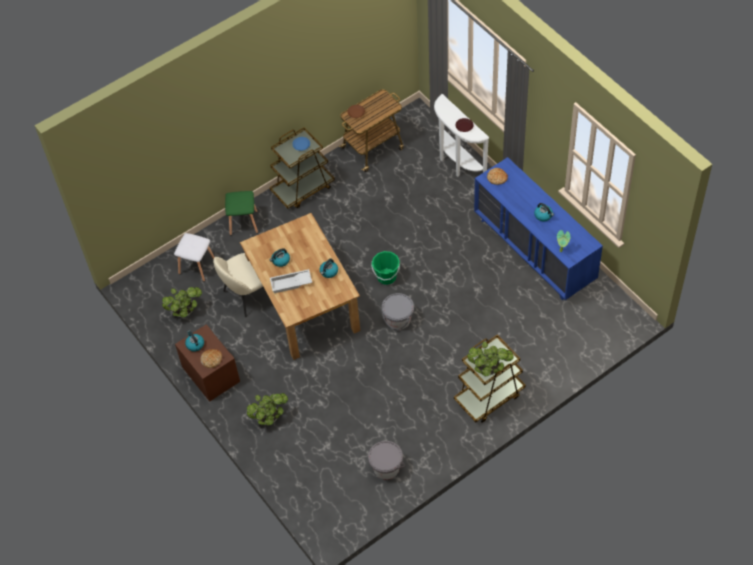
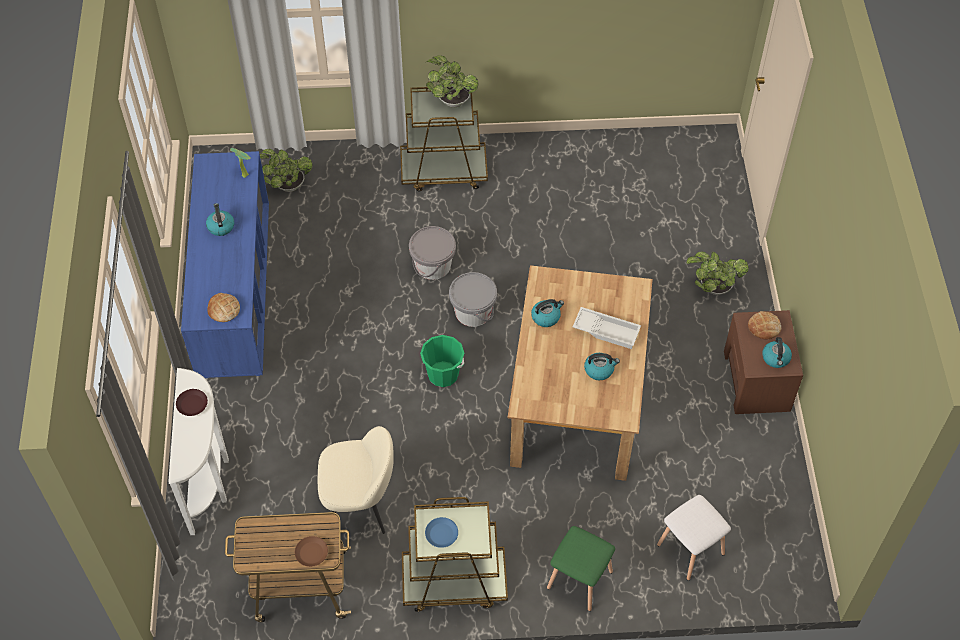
camera: 150 degrees left, 0 degrees up
potted plant [162,287,202,318] -> potted plant moved to [260,149,313,192]
beige chair [213,253,264,317] -> beige chair moved to [318,426,394,534]
grey bucket [368,441,405,480] -> grey bucket moved to [409,226,456,280]

